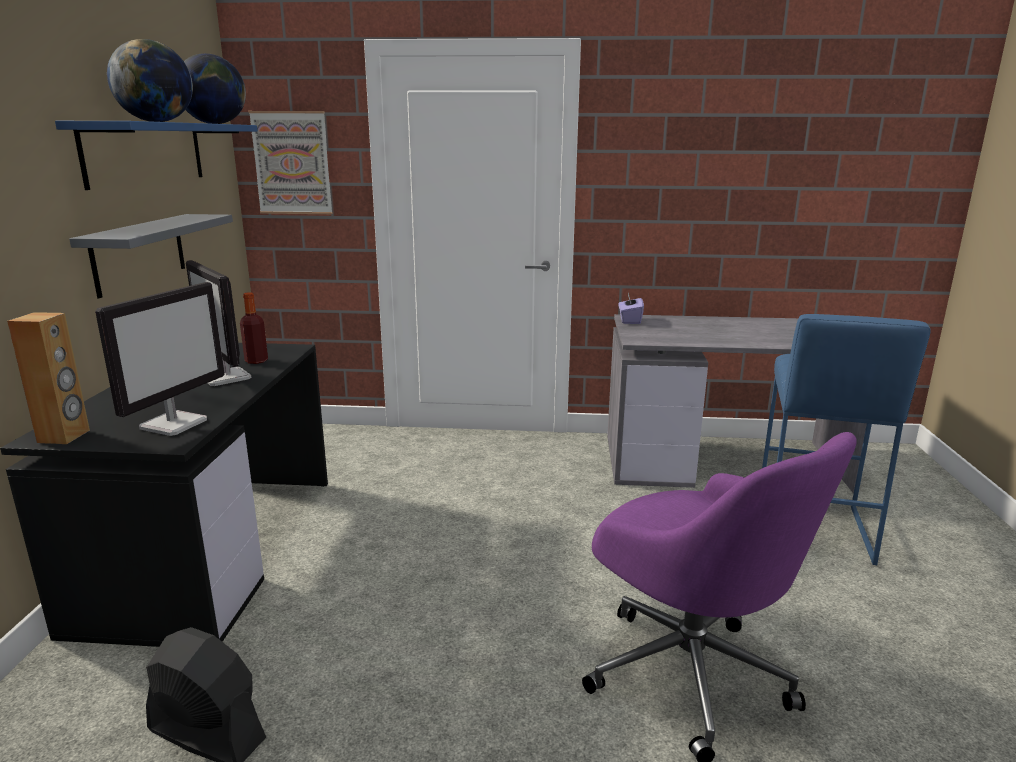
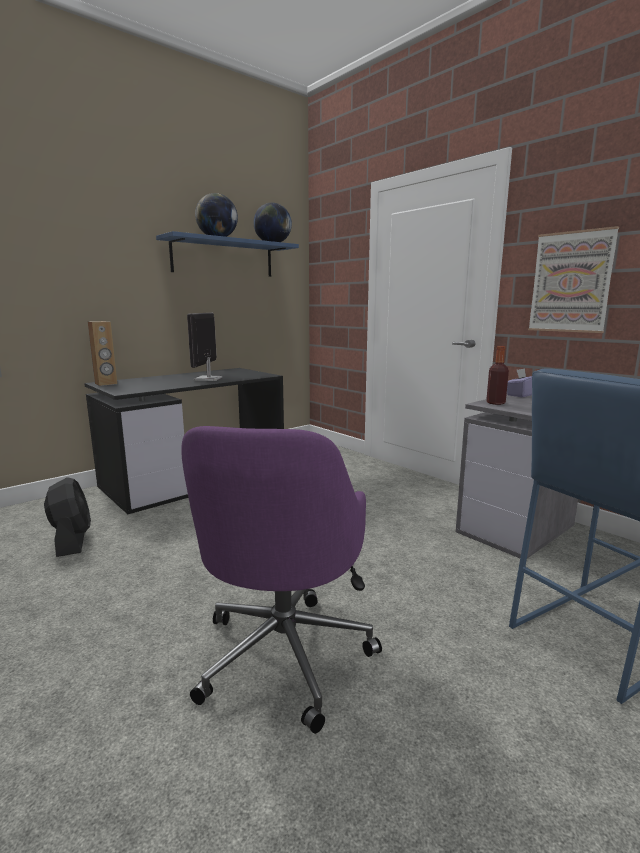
camera: 45 degrees right, 5 degrees down
grey shelf [69,214,233,298] -> none
monitor [95,282,224,436] -> none
bottle [240,292,268,364] -> bottle moved to [486,346,509,405]
picture [249,111,333,214] -> picture moved to [528,226,619,333]

